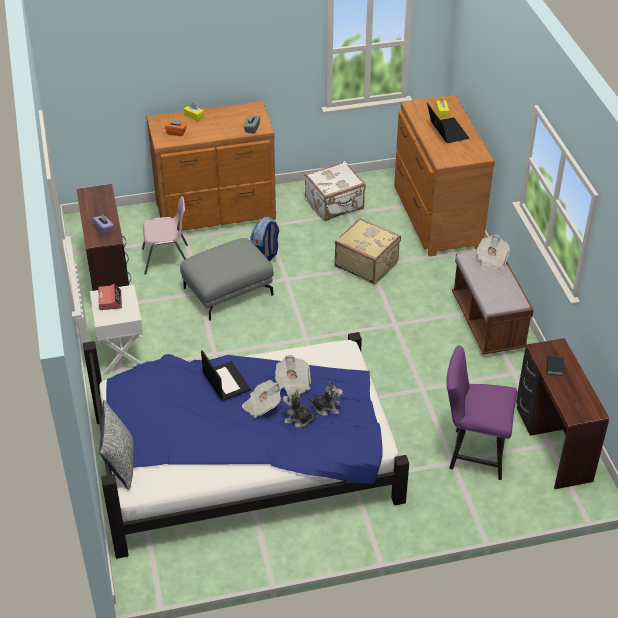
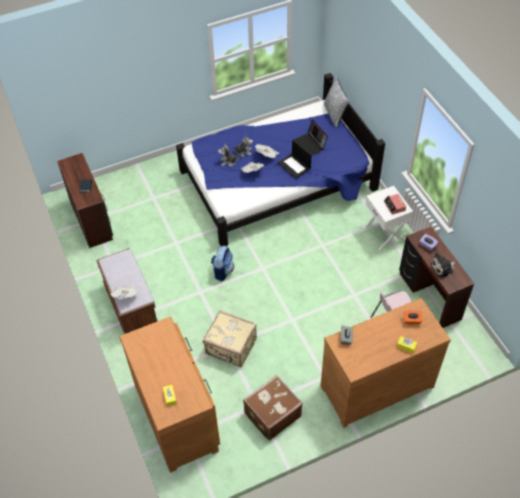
camera: 170 degrees right, 10 degrees up
grey ottoman [180,238,274,321] -> none
backpack [250,217,279,261] -> backpack moved to [211,245,234,281]
white suitcase [304,161,366,221] -> brown suitcase [243,375,303,441]
laptop [427,103,469,143] -> laptop moved to [293,119,328,156]
purple chair [446,345,517,480] -> none
none -> plush toy [430,253,456,278]

